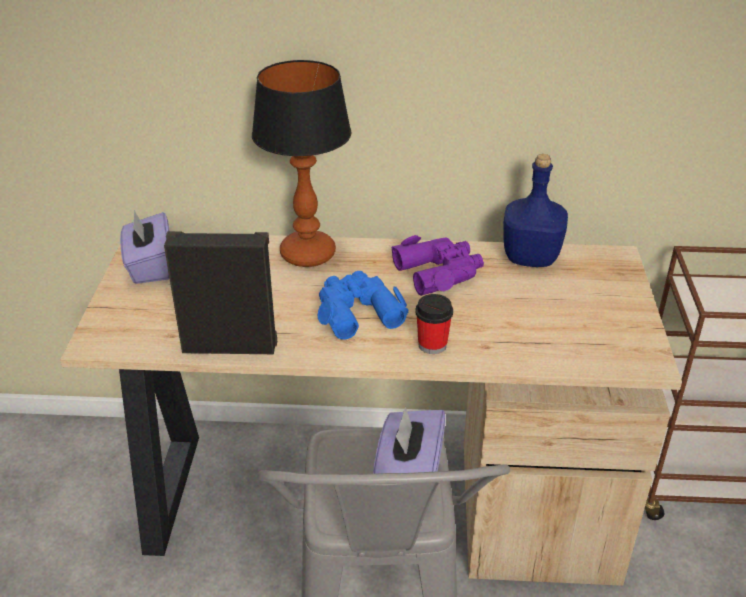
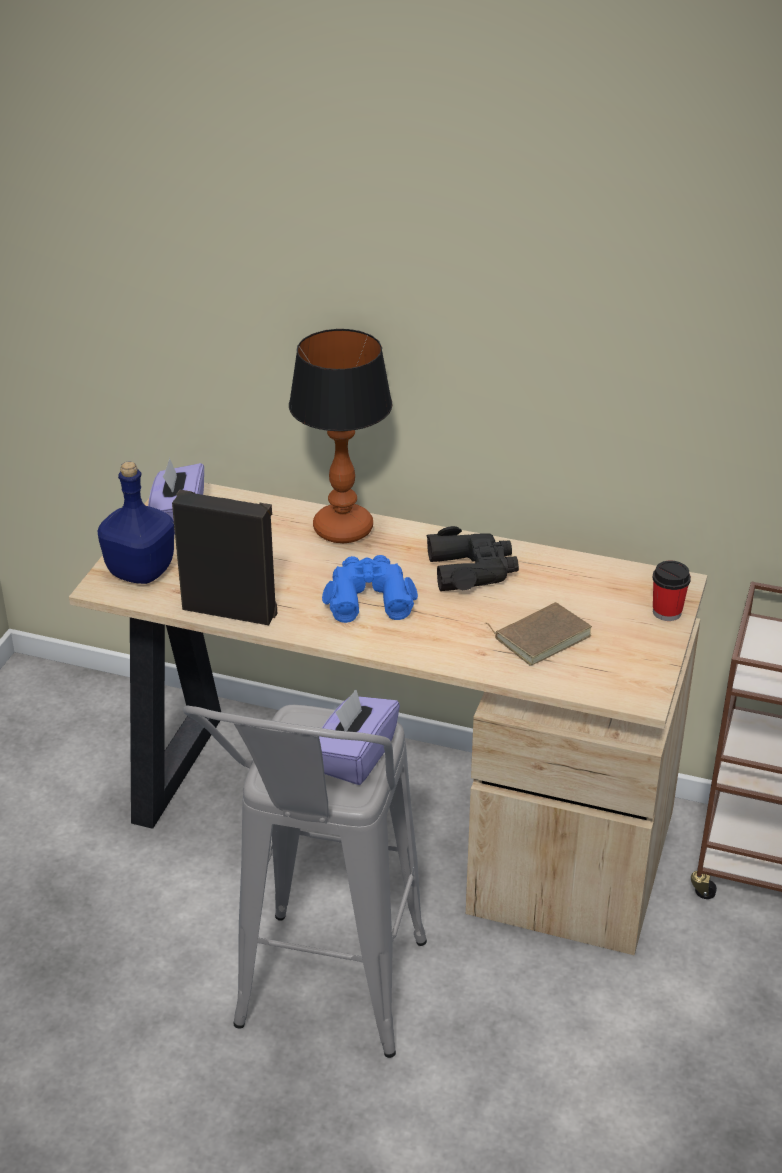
camera: 15 degrees right, 0 degrees up
purple binoculars [391,235,484,296] -> black binoculars [427,526,519,591]
cup [415,294,453,354] -> cup moved to [652,561,691,621]
blue bottle [503,154,568,267] -> blue bottle moved to [98,462,175,584]
none -> brown book [485,602,592,666]

